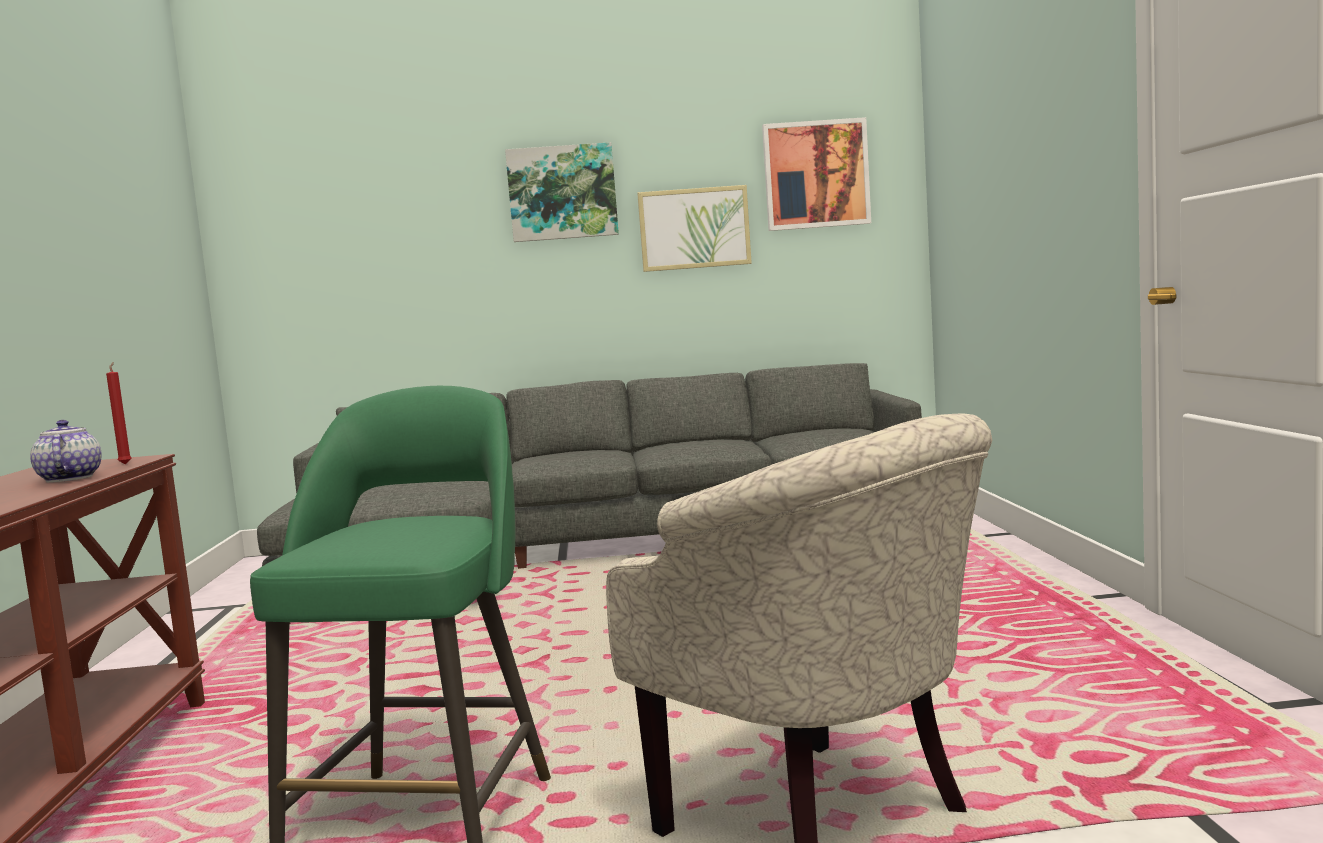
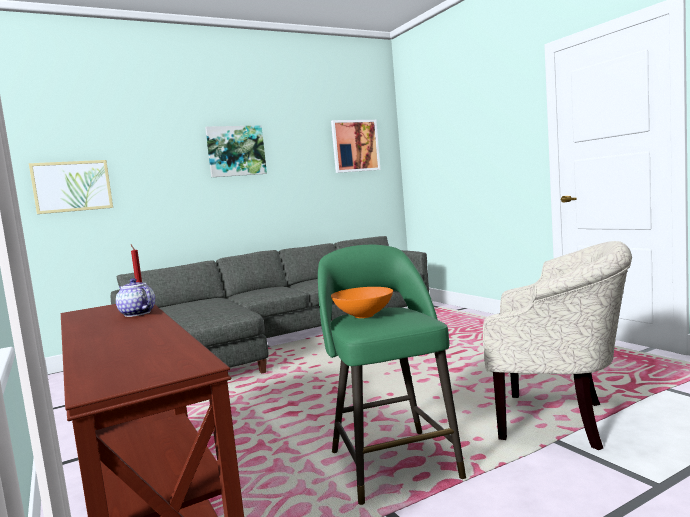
camera: 25 degrees left, 0 degrees up
picture [637,185,752,272] -> picture moved to [29,160,113,214]
none -> orange bowl [331,287,393,318]

